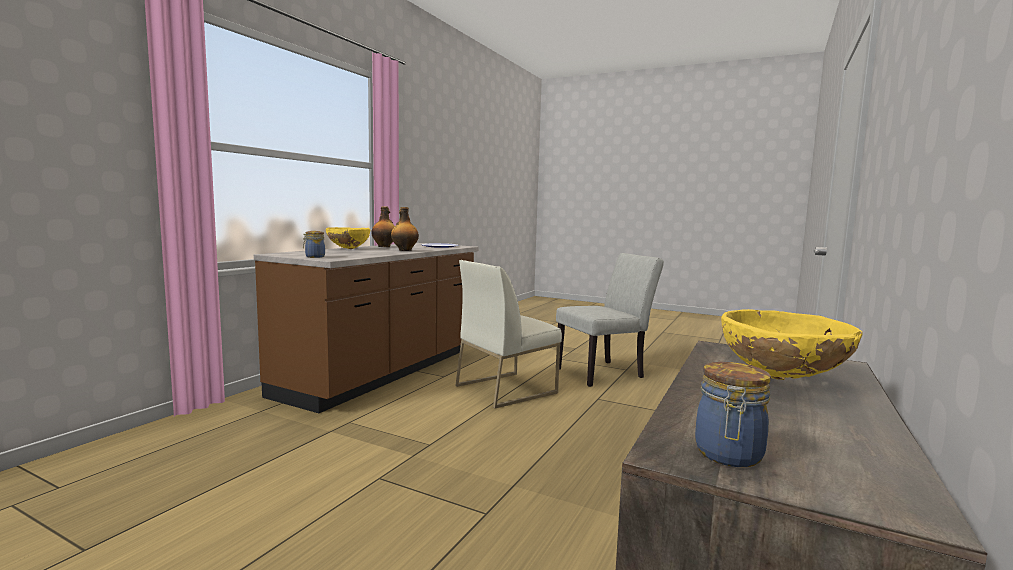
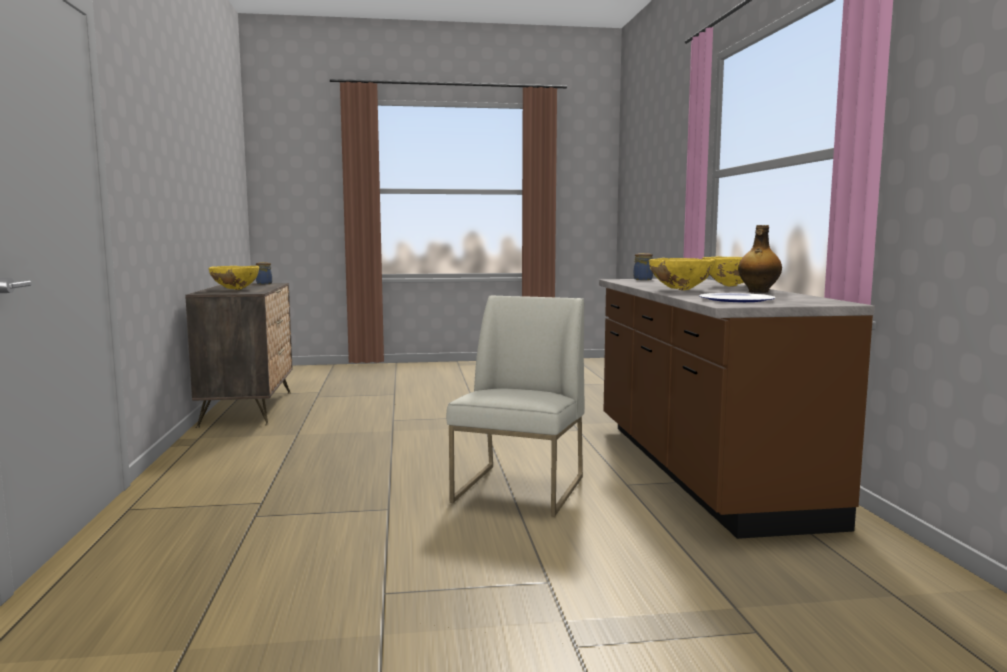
camera: 145 degrees right, 0 degrees up
bottle [391,207,419,251] -> yellow bowl [649,258,715,291]
grey chair [556,253,664,387] -> none

